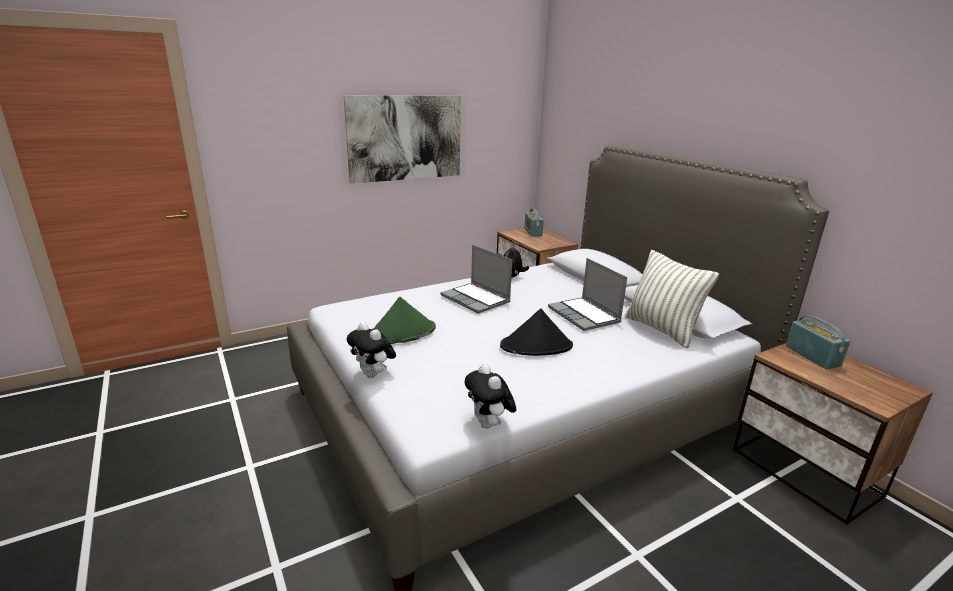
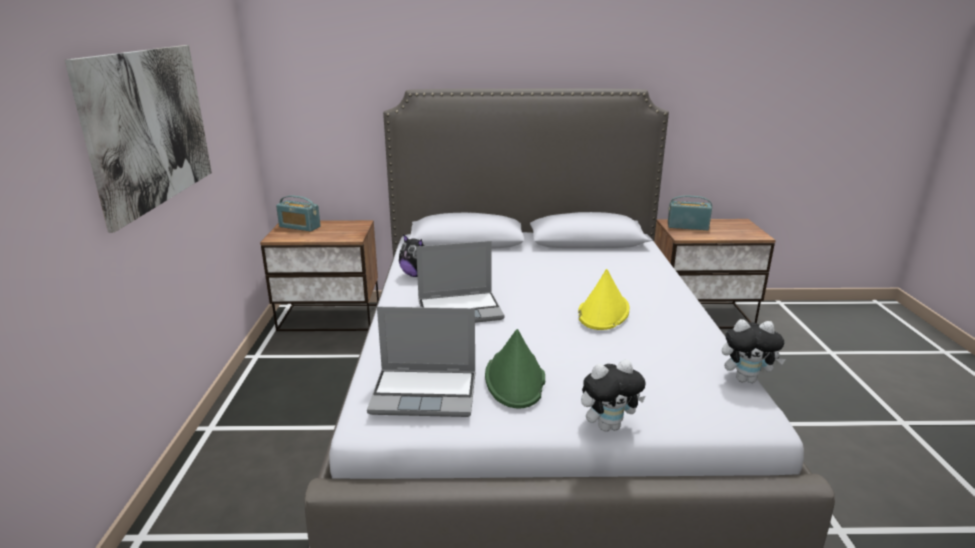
camera: 60 degrees left, 0 degrees up
black hat [500,308,573,356] -> yellow hat [578,269,629,330]
laptop [548,258,627,331] -> laptop moved to [367,307,475,417]
pillow [625,250,719,348] -> none

